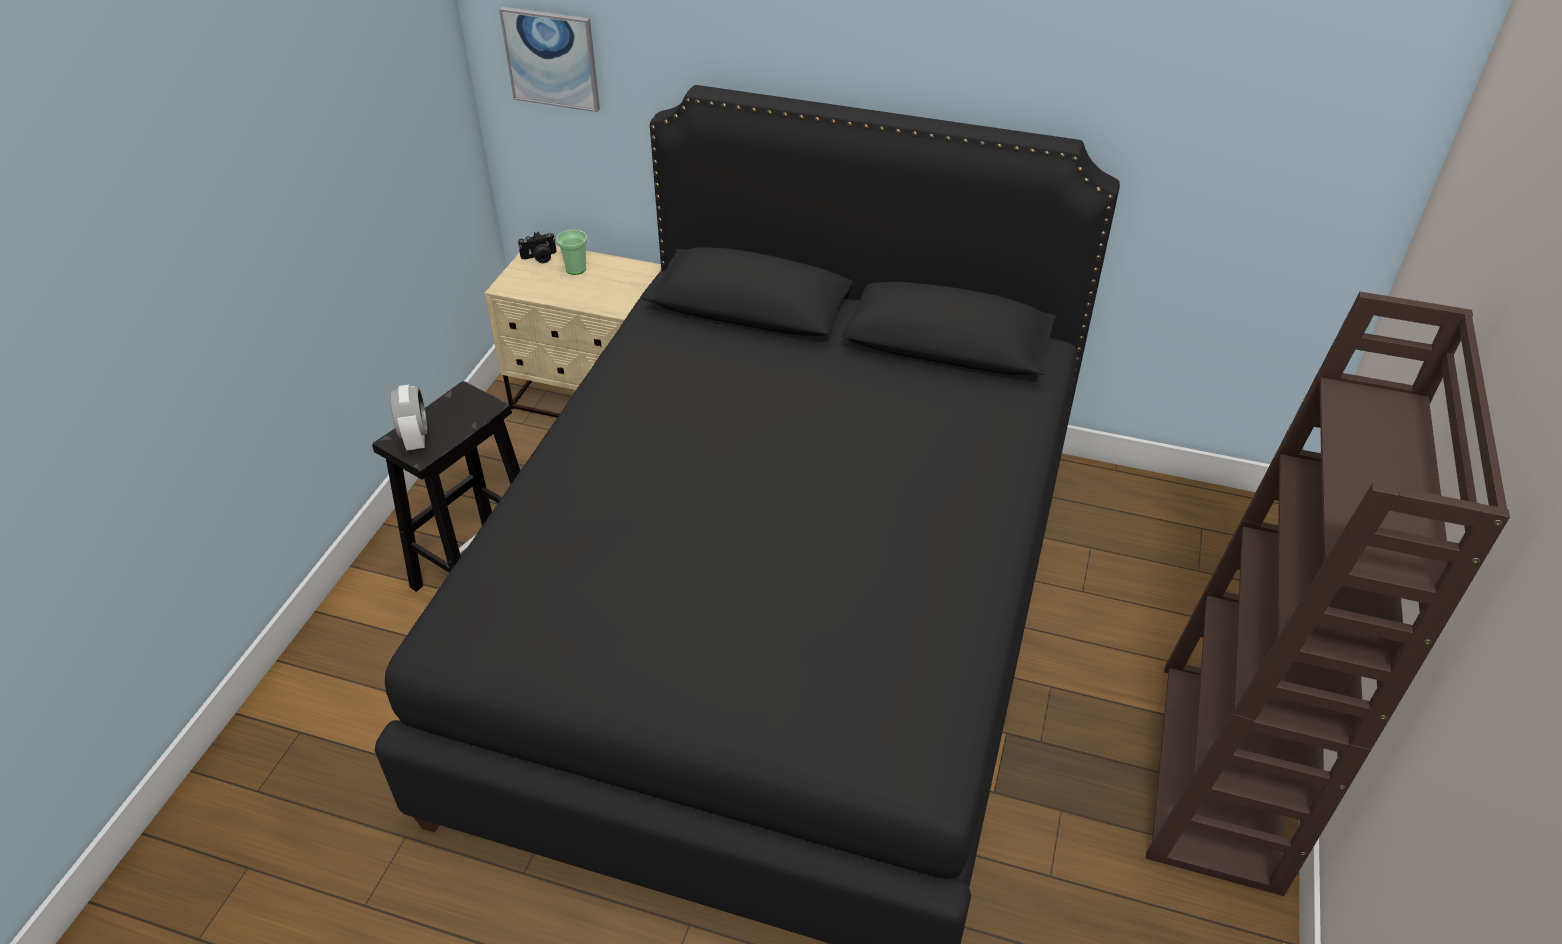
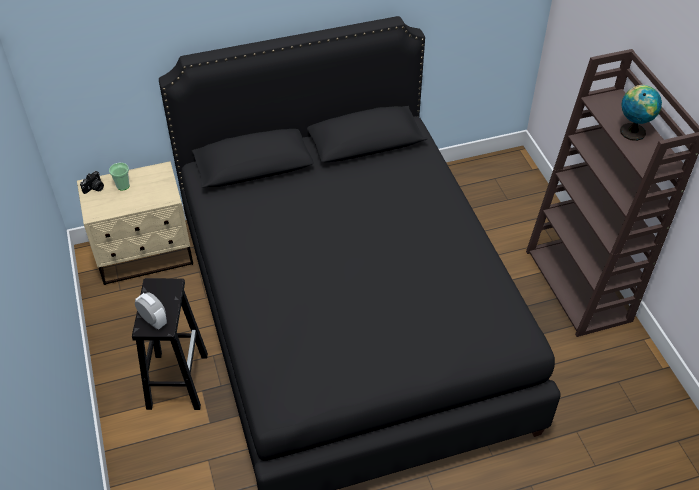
camera: 35 degrees left, 5 degrees up
picture [499,7,600,112] -> none
none -> globe [620,85,662,141]

